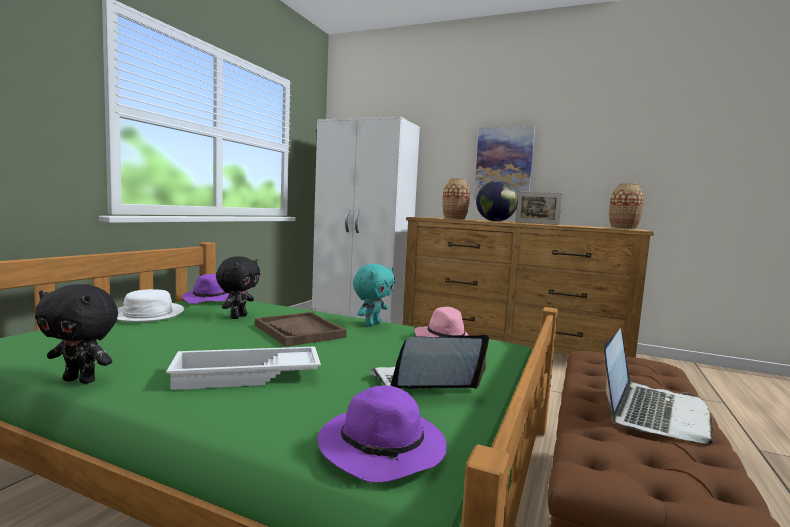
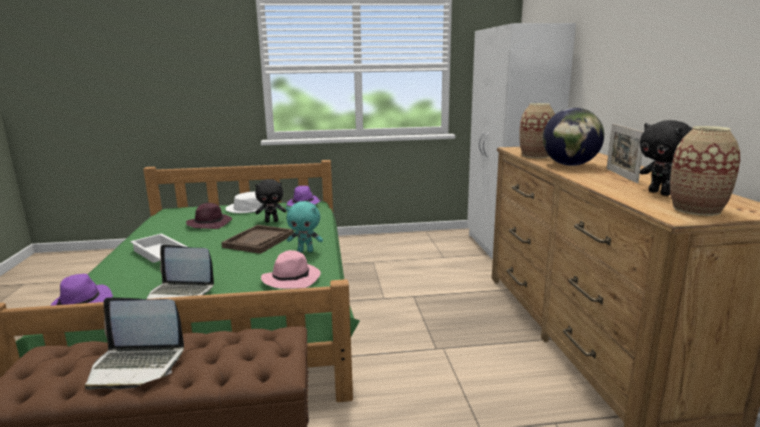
camera: 60 degrees right, 10 degrees up
black plush toy [35,284,118,384] -> black plush toy moved to [640,120,692,196]
laptop [370,335,489,389] -> laptop turned 150 degrees clockwise [146,245,214,299]
picture [474,126,535,200] -> none
none -> purple hat [186,203,232,229]

